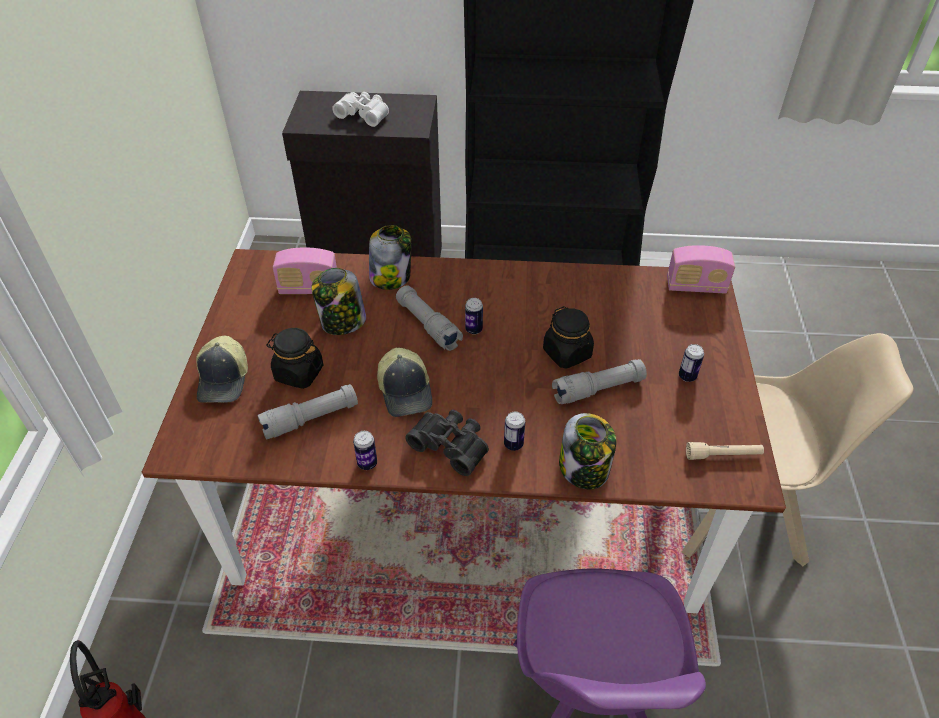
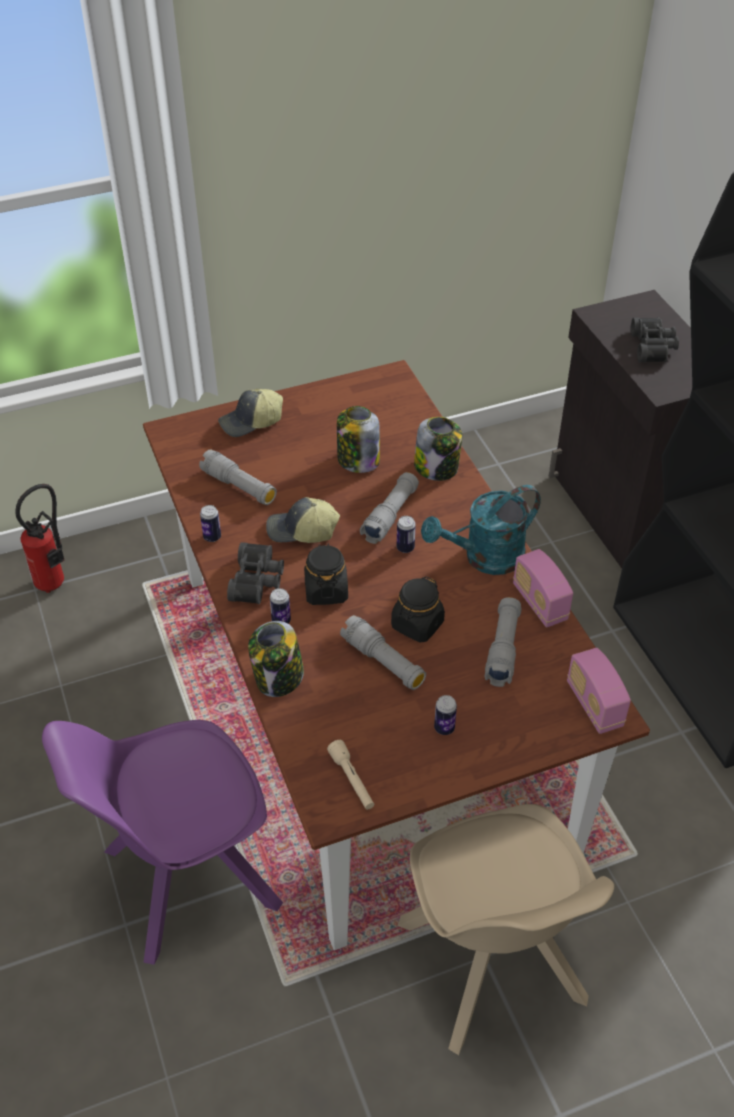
camera: 65 degrees right, 0 degrees up
black jar [267,328,323,389] -> black jar moved to [304,543,348,605]
radio [273,248,337,294] -> radio moved to [513,549,573,627]
white binoculars [332,92,389,127] -> black binoculars [631,318,679,362]
cap [377,348,432,417] -> cap turned 45 degrees clockwise [266,497,340,543]
none -> turquoise watering can [421,485,541,575]
none -> grey flashlight [485,597,521,687]

